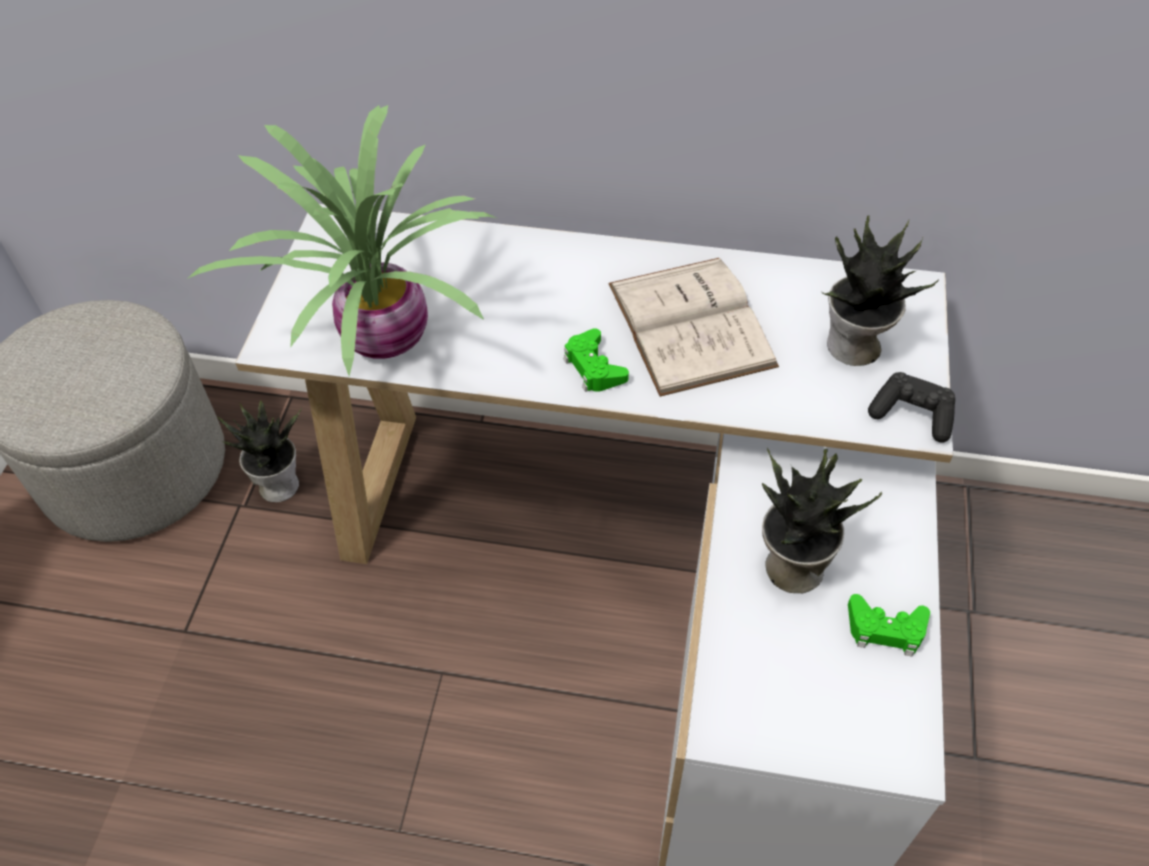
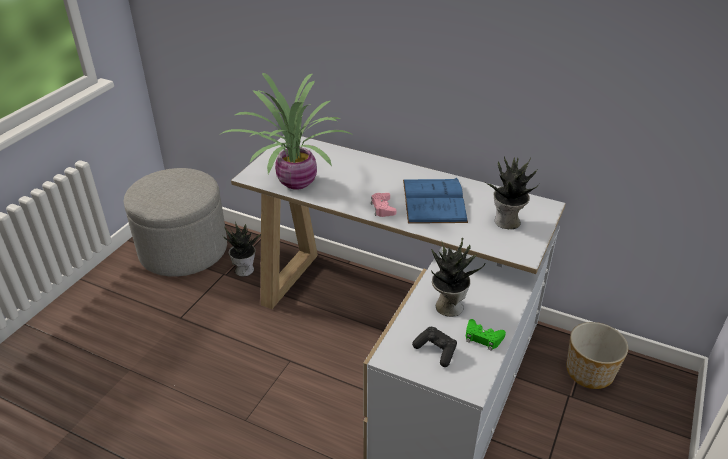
camera: 15 degrees right, 15 degrees down
green game controller [564,328,629,392] -> pink game controller [371,193,396,217]
white book [609,258,779,397] -> blue book [403,178,468,224]
black game controller [868,372,955,443] -> black game controller moved to [412,327,457,367]
none -> planter [566,322,628,389]

